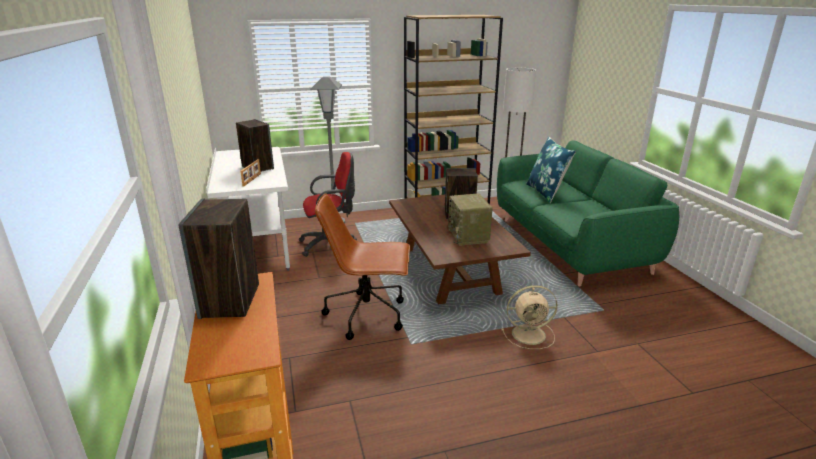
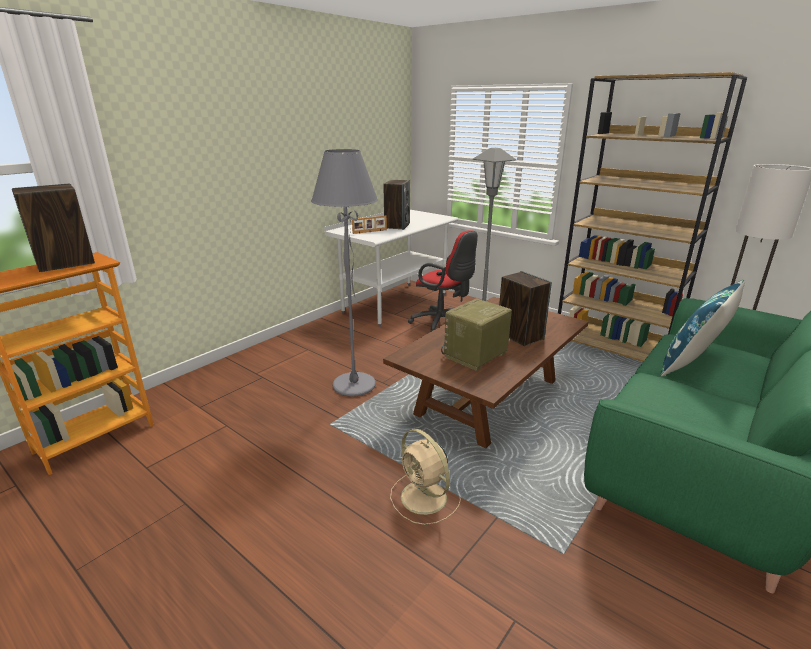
camera: 55 degrees right, 0 degrees up
brown office chair [315,193,410,340] -> grey floor lamp [311,149,378,397]

